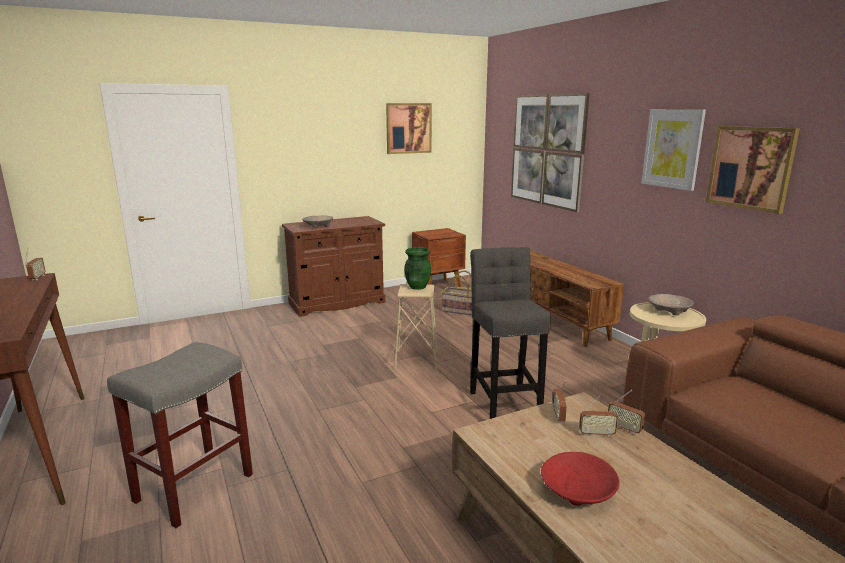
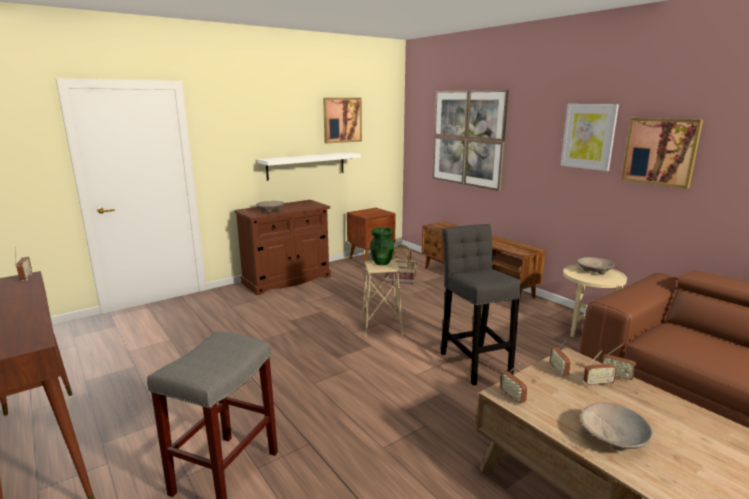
camera: 10 degrees left, 0 degrees up
red bowl [541,452,619,506] -> beige bowl [581,403,653,451]
none -> white shelf [258,152,361,181]
none -> radio [500,363,528,404]

